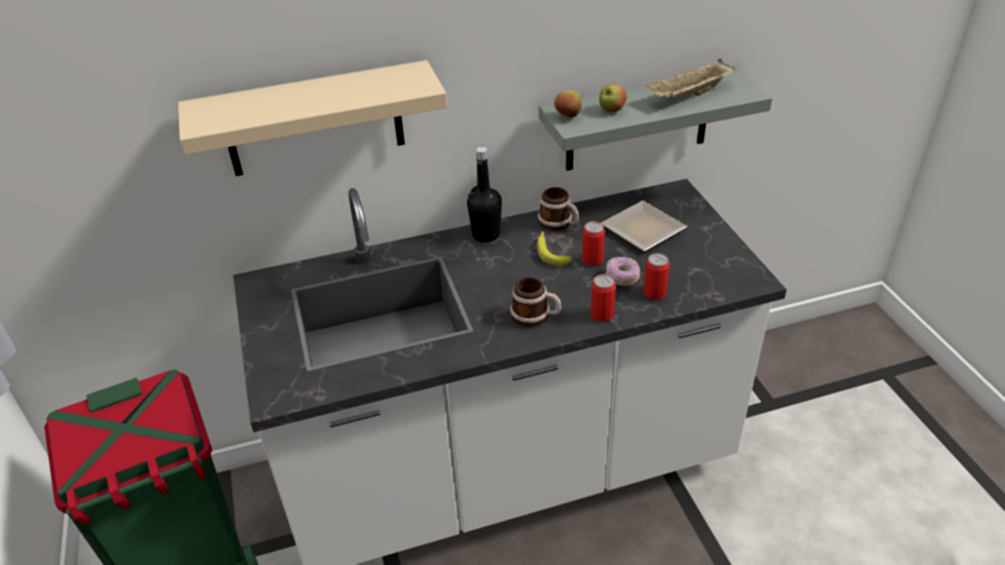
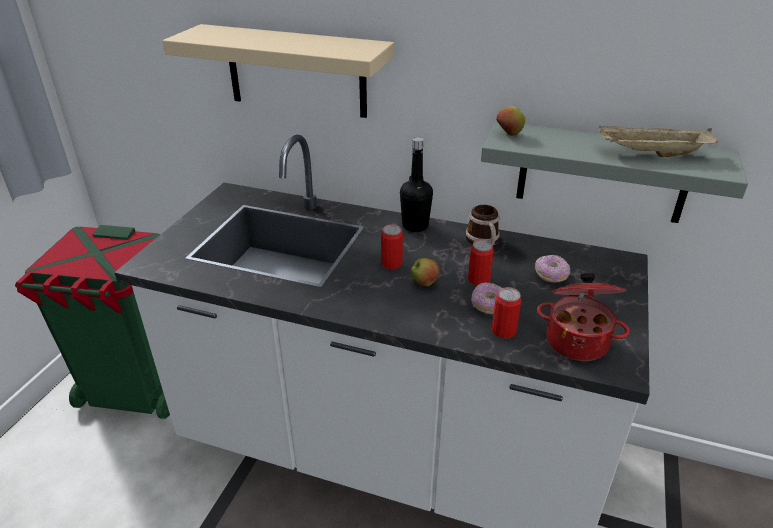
camera: 35 degrees right, 5 degrees down
mug [510,277,561,327] -> none
banana [537,231,572,266] -> none
can [591,274,616,322] -> can moved to [381,224,403,269]
apple [599,84,627,112] -> apple moved to [411,258,440,286]
plate [601,201,687,251] -> donut [535,255,570,283]
none -> cooking pot [537,273,630,361]

